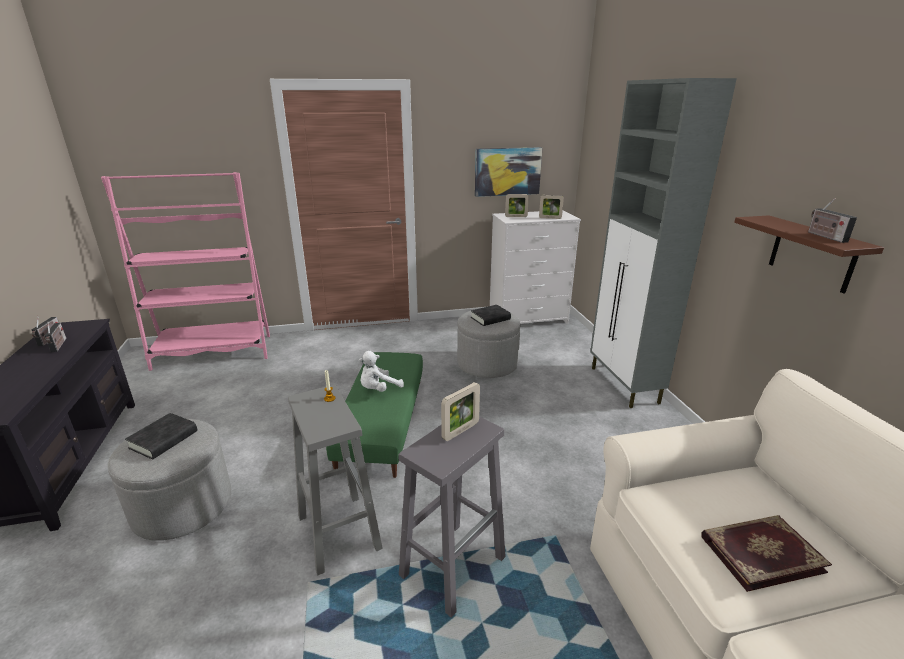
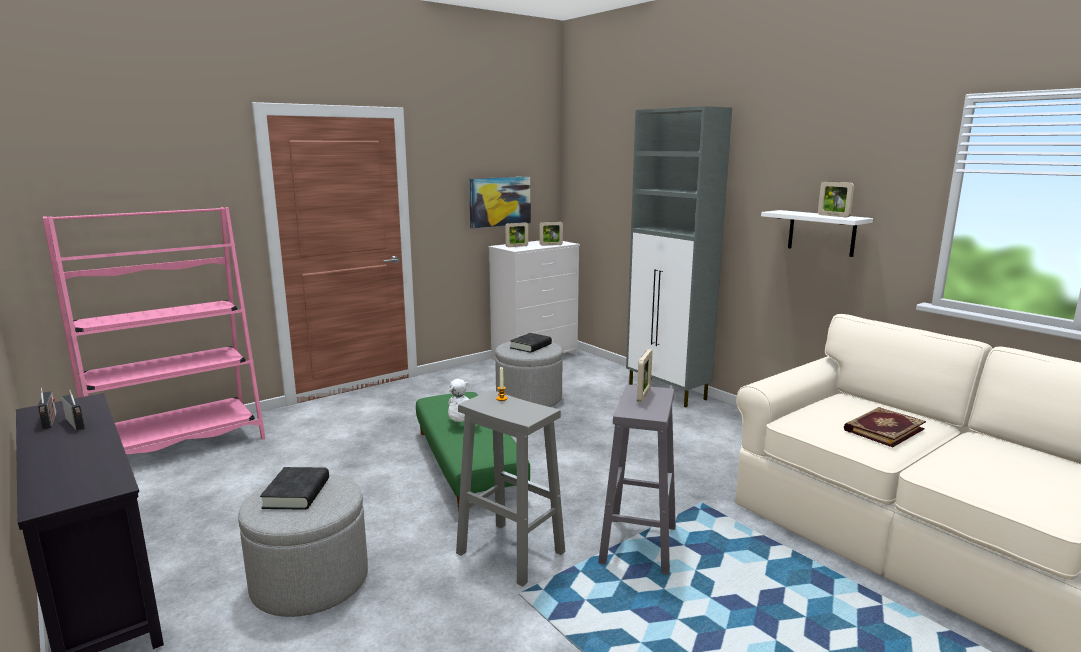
camera: 25 degrees left, 10 degrees down
brown shelf [734,215,884,294] -> white shelf [761,210,873,257]
radio [808,198,857,243] -> picture frame [818,181,854,217]

